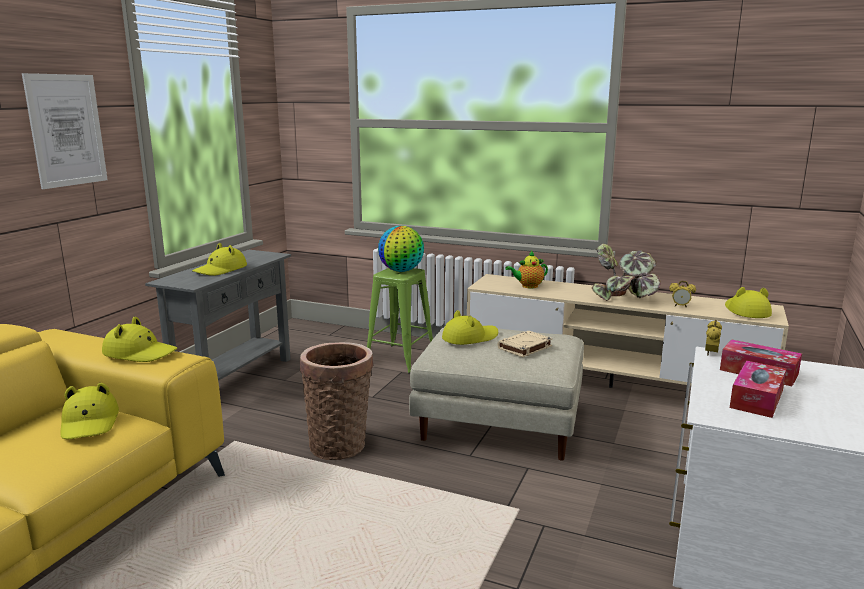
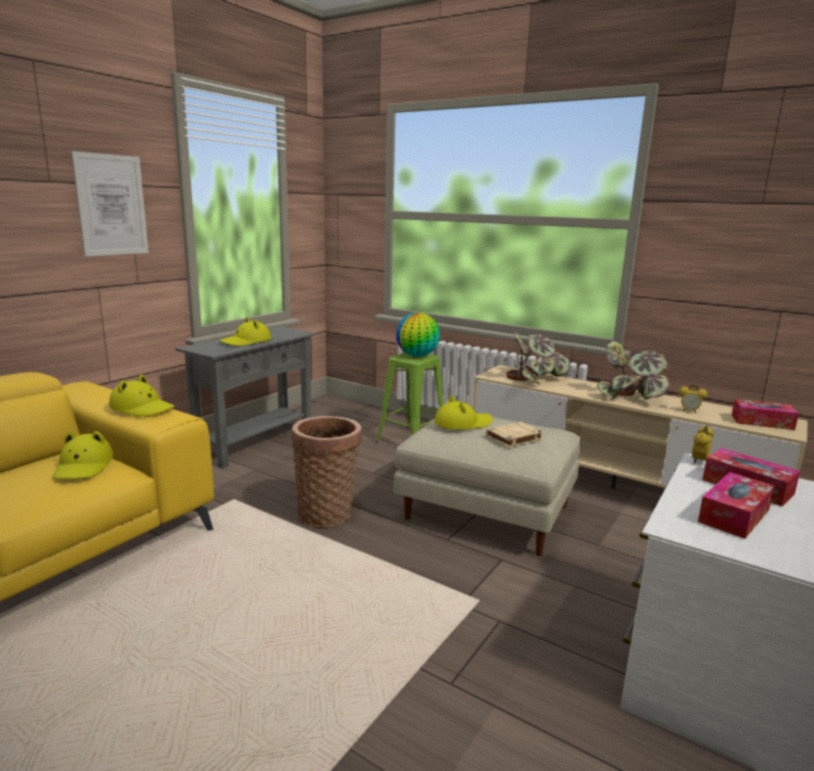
camera: 10 degrees right, 0 degrees up
teapot [505,251,548,288] -> potted plant [506,332,570,385]
yellow hat [725,287,772,318] -> tissue box [732,399,799,430]

